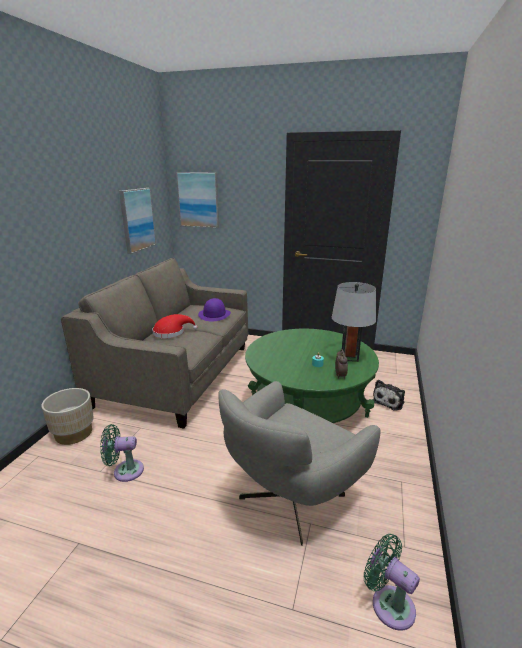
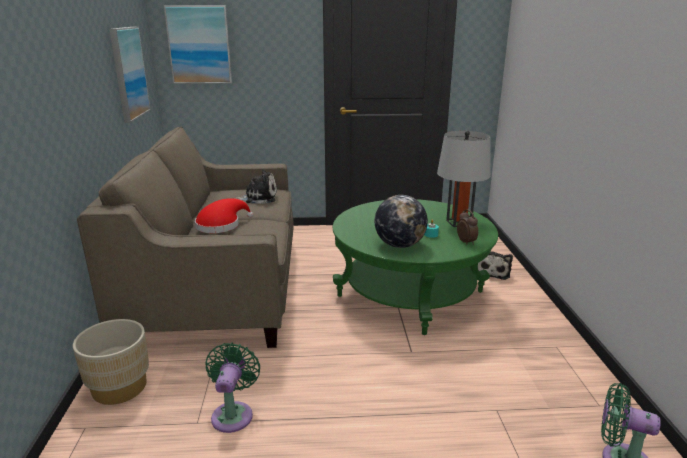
camera: 20 degrees left, 0 degrees up
green fan [100,424,144,482] -> green fan turned 120 degrees clockwise [206,342,260,433]
purple hat [198,298,231,321] -> plush toy [234,170,277,204]
grey armchair [218,381,381,546] -> none
none -> globe [375,195,428,248]

